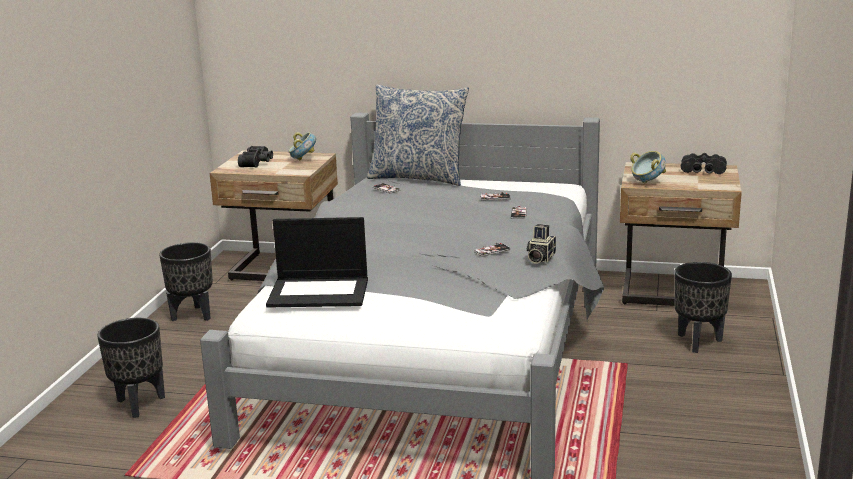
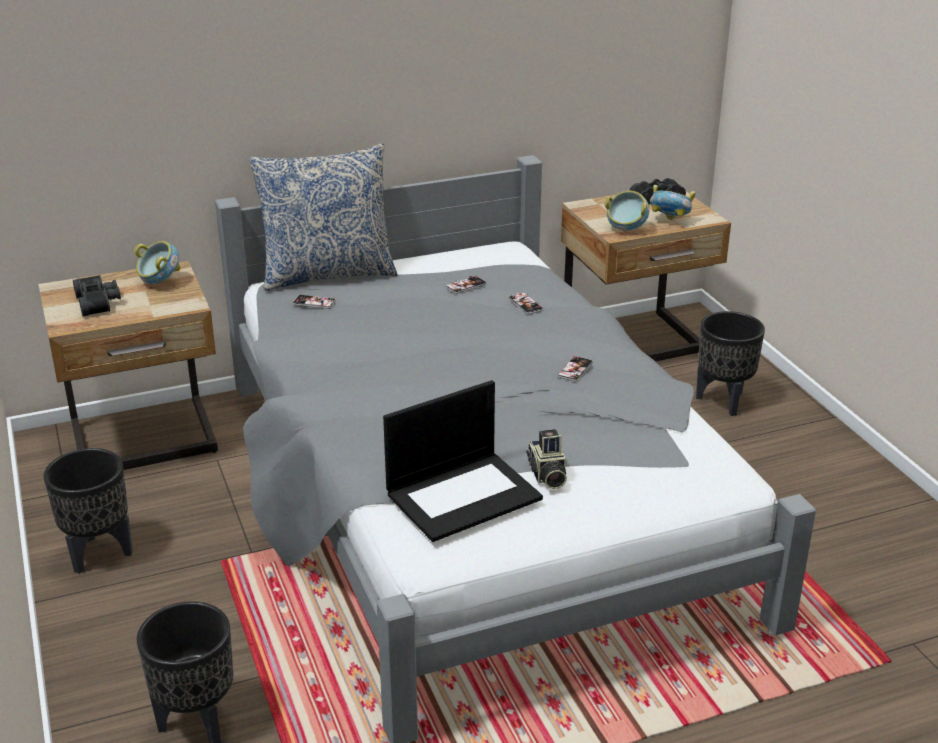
camera: 35 degrees left, 10 degrees up
camera [526,224,556,264] -> camera moved to [526,429,567,489]
none -> bowl [650,185,696,220]

